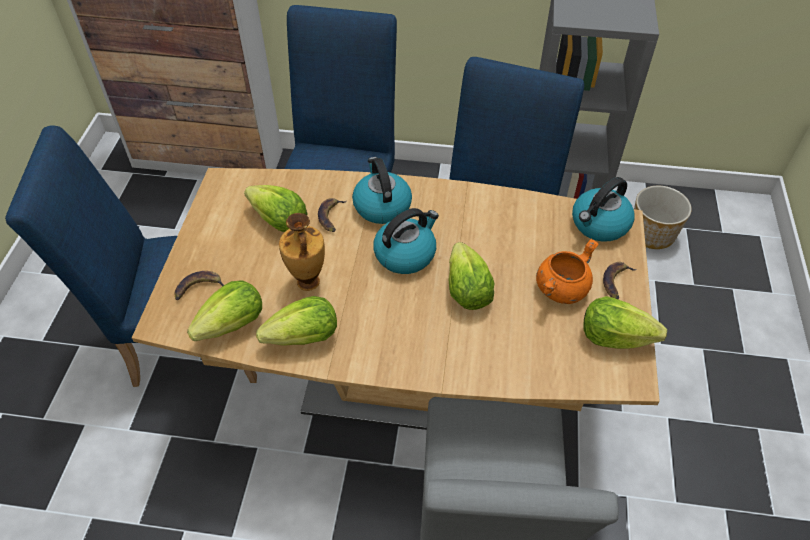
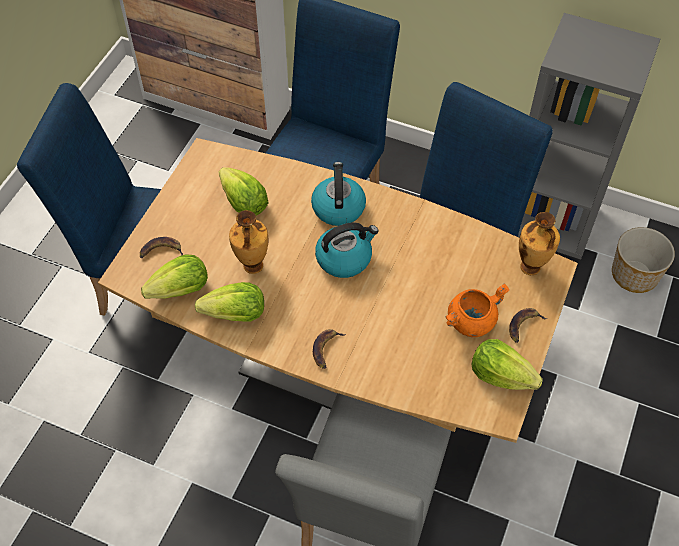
camera: 15 degrees right, 5 degrees up
banana [318,198,347,232] -> banana moved to [313,329,346,369]
lettuce [448,242,494,310] -> none
kettle [572,177,634,242] -> vase [519,212,560,275]

